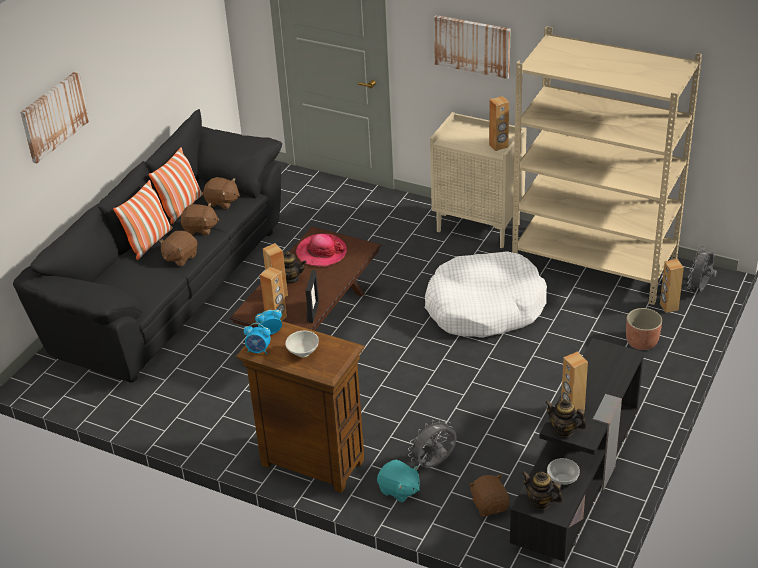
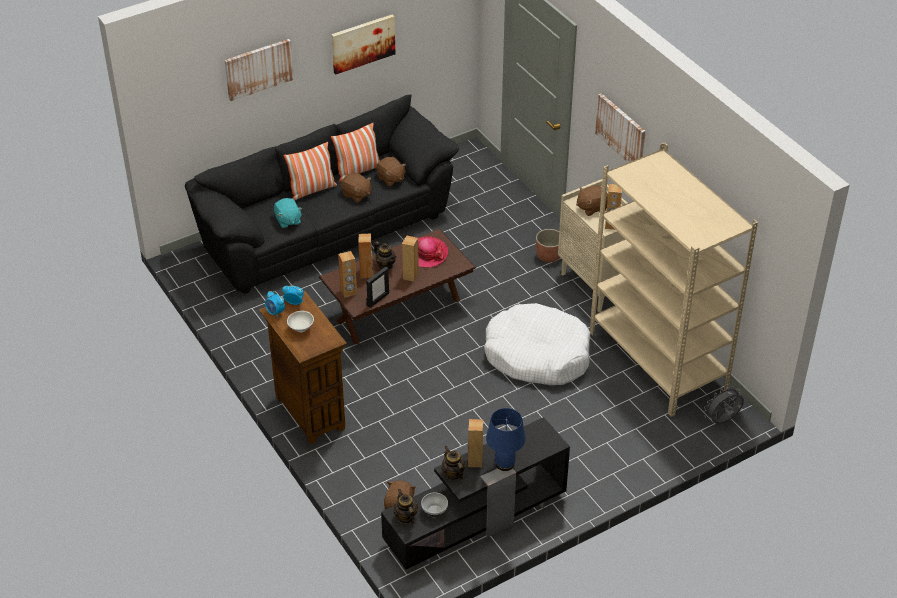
camera: 30 degrees right, 5 degrees up
brown plush toy [159,231,197,266] -> brown plush toy moved to [576,185,608,216]
turquoise plush toy [377,460,420,503] -> turquoise plush toy moved to [274,198,302,228]
grey fan [408,418,456,468] -> none
planter [626,308,662,350] -> planter moved to [536,229,560,263]
brown speaker [660,259,684,313] -> brown speaker moved to [402,235,419,282]
none -> picture [331,14,395,75]
none -> blue table lamp [486,408,526,471]

